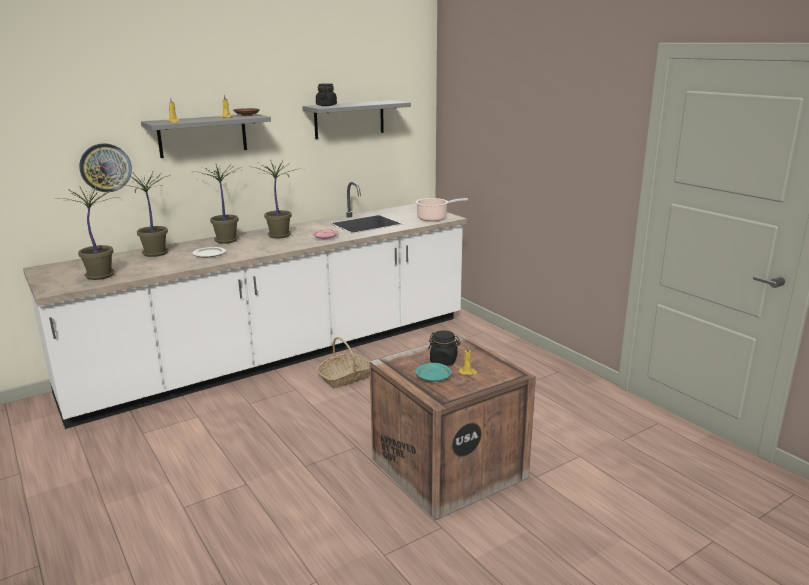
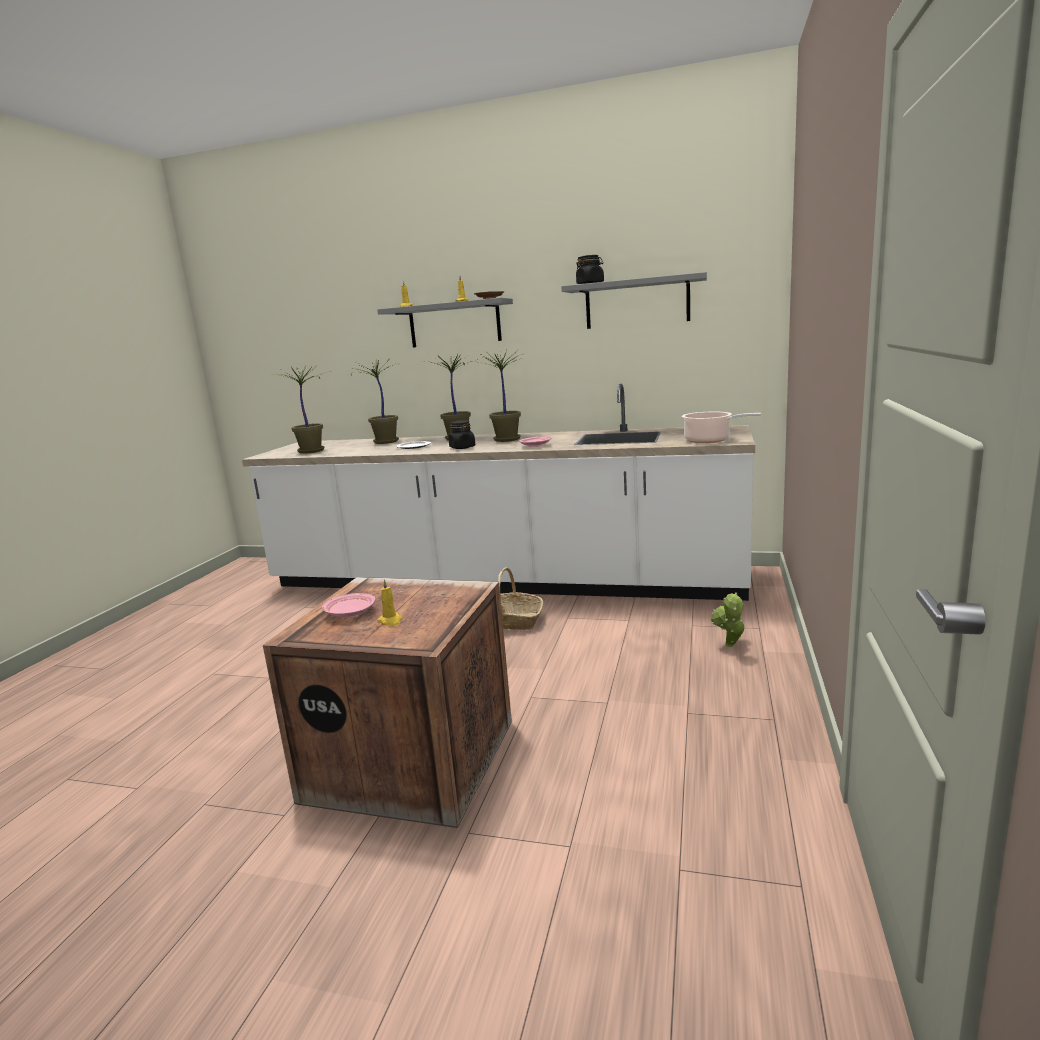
camera: 50 degrees right, 5 degrees down
wall clock [79,143,132,192] -> none
turquoise plate [416,363,452,382] -> pink plate [322,593,375,618]
black jar [428,330,461,365] -> black jar moved to [449,420,475,449]
none -> potted plant [711,592,746,647]

